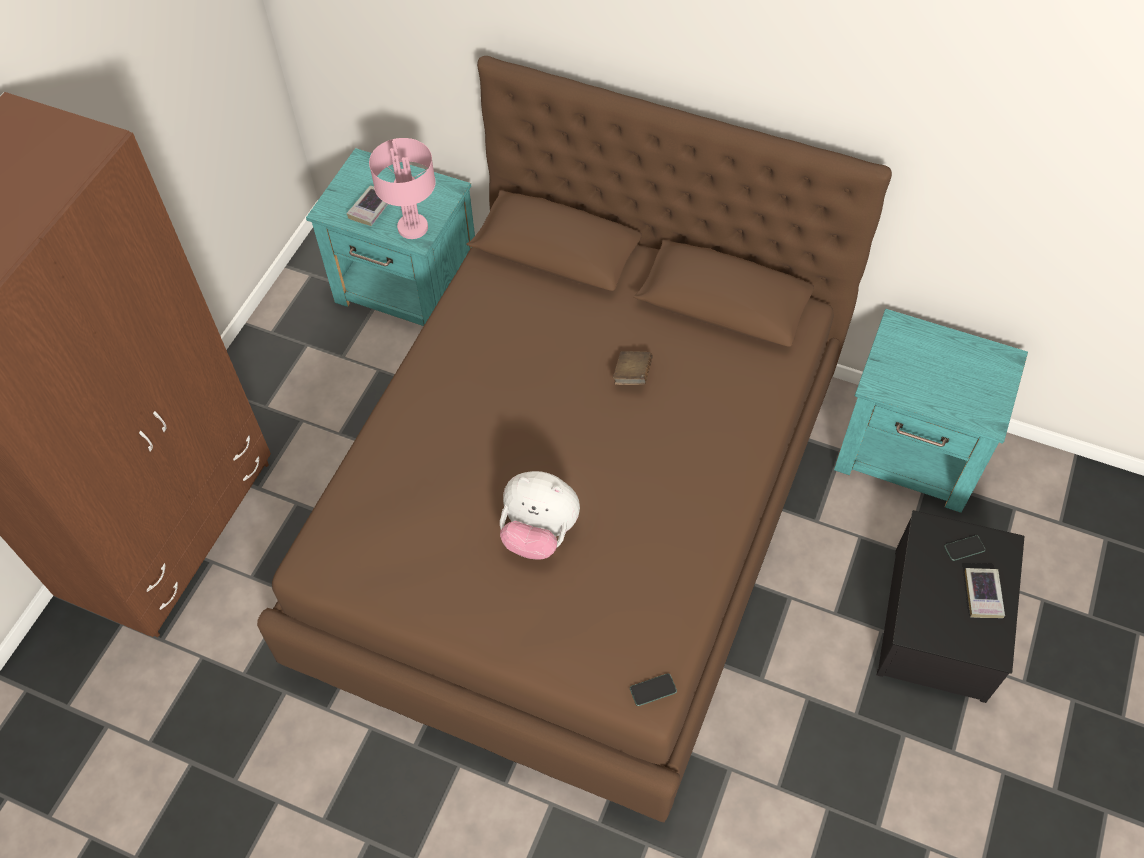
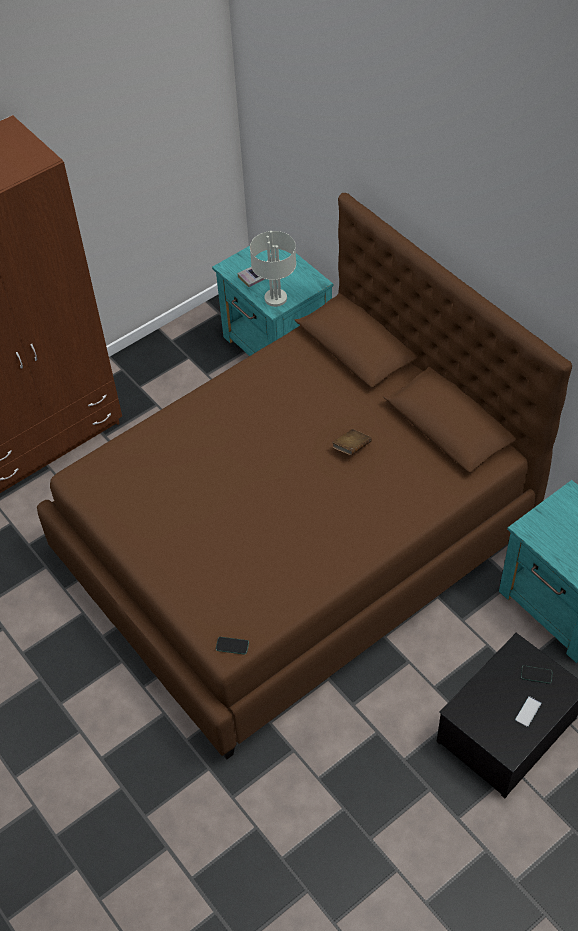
camera: 30 degrees right, 5 degrees down
pink table lamp [369,138,436,239] -> grey table lamp [250,231,296,307]
plush toy [500,471,580,559] -> none
book [965,568,1005,618] -> phone [515,696,541,727]

